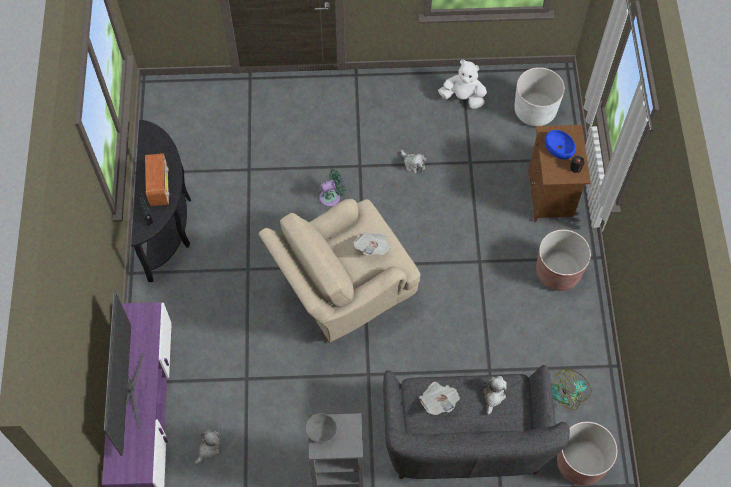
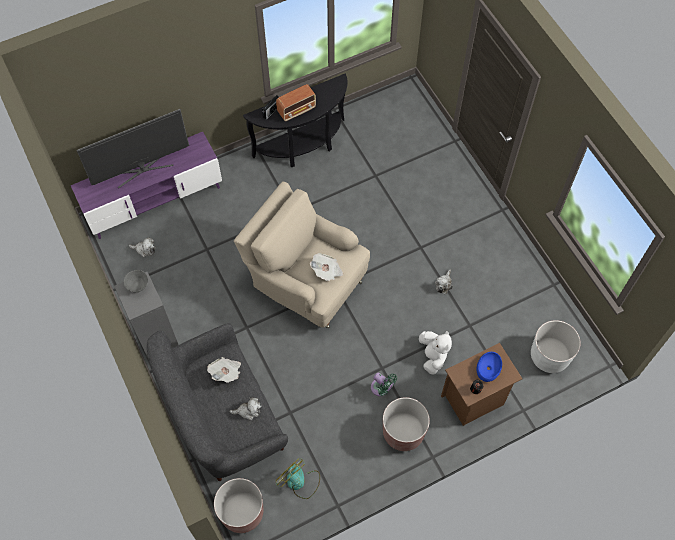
camera: 65 degrees right, 0 degrees up
green fan [319,169,346,207] -> green fan moved to [371,372,397,396]
white plush toy [438,60,487,109] -> white plush toy moved to [419,331,452,375]

